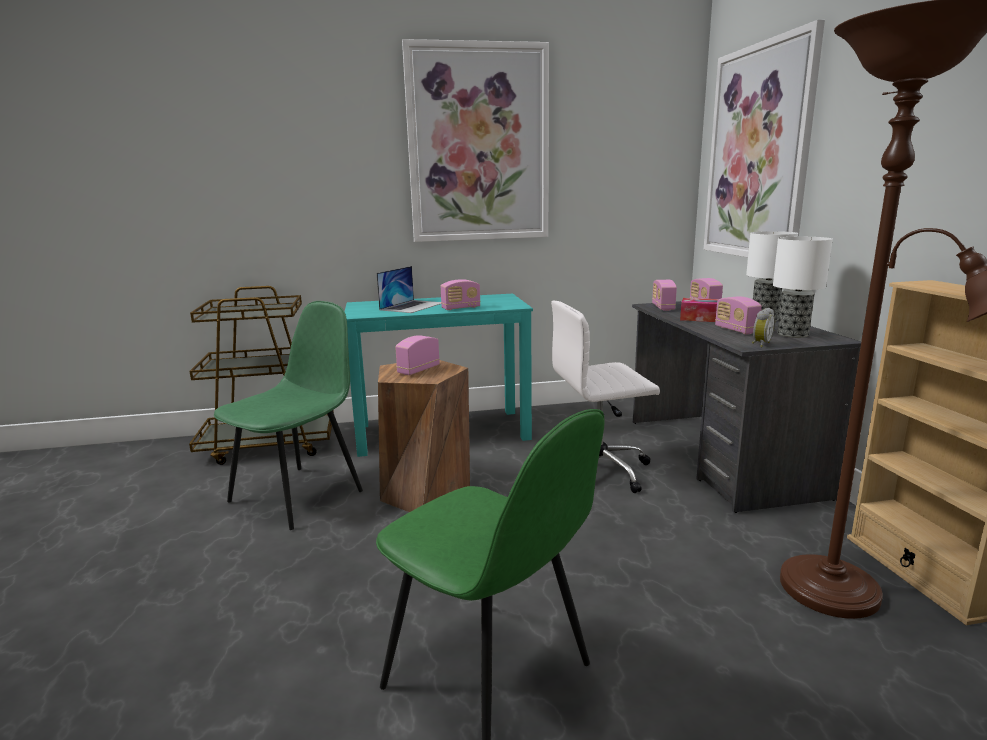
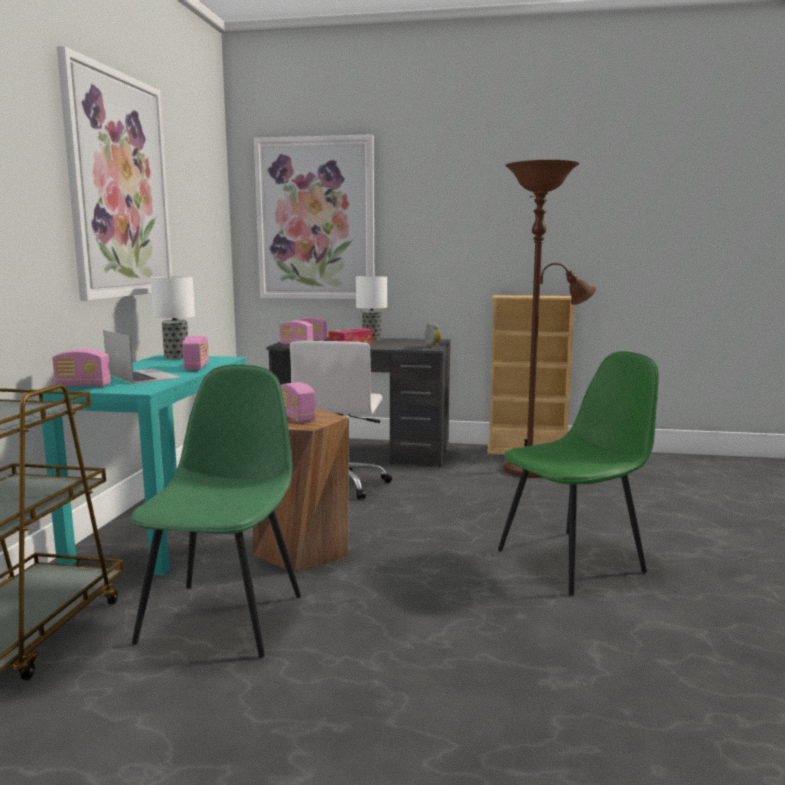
camera: 70 degrees left, 5 degrees down
green chair [214,301,363,530] -> green chair turned 45 degrees clockwise [131,364,301,658]
radio [715,296,762,334] -> radio moved to [52,349,111,387]
table lamp [773,237,833,338] -> table lamp moved to [150,276,195,359]

